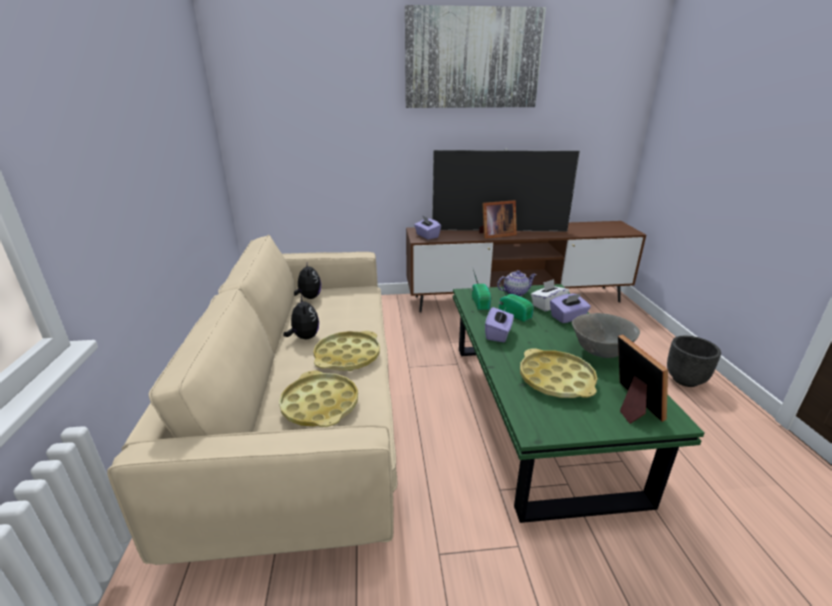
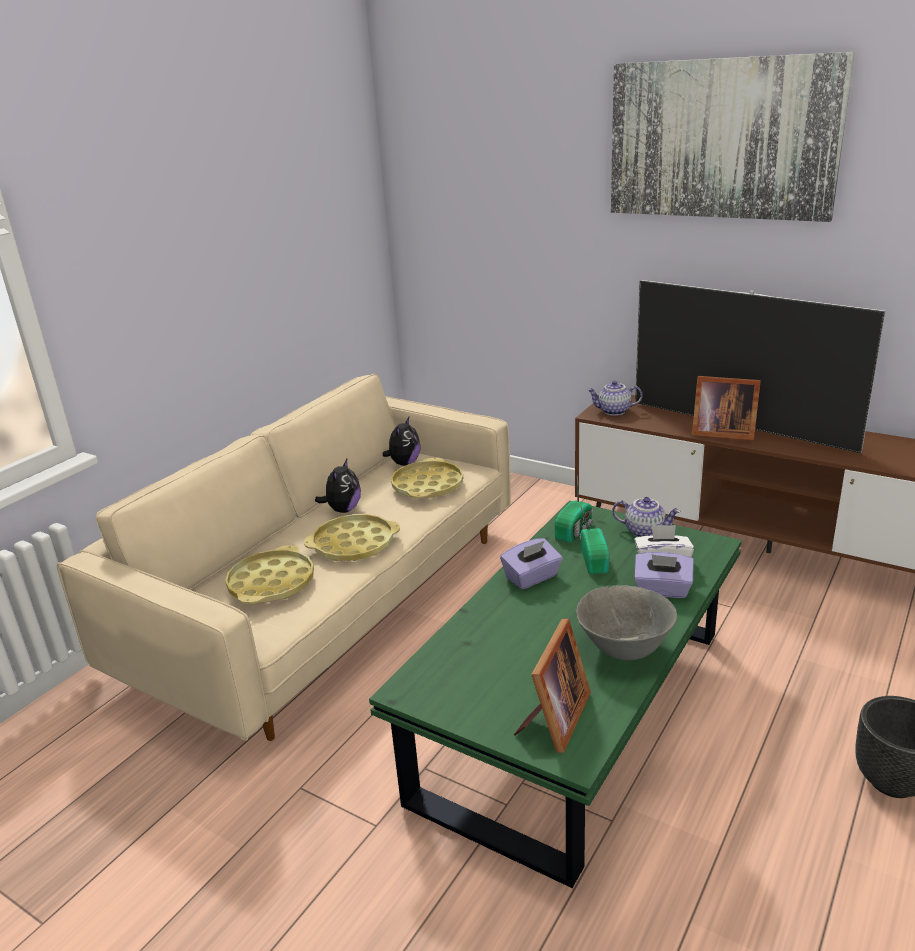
camera: 40 degrees right, 0 degrees up
purple tissue box [414,215,441,240] -> teapot [587,381,643,416]
yellow tray [520,349,598,398] -> yellow tray moved to [391,458,463,498]

